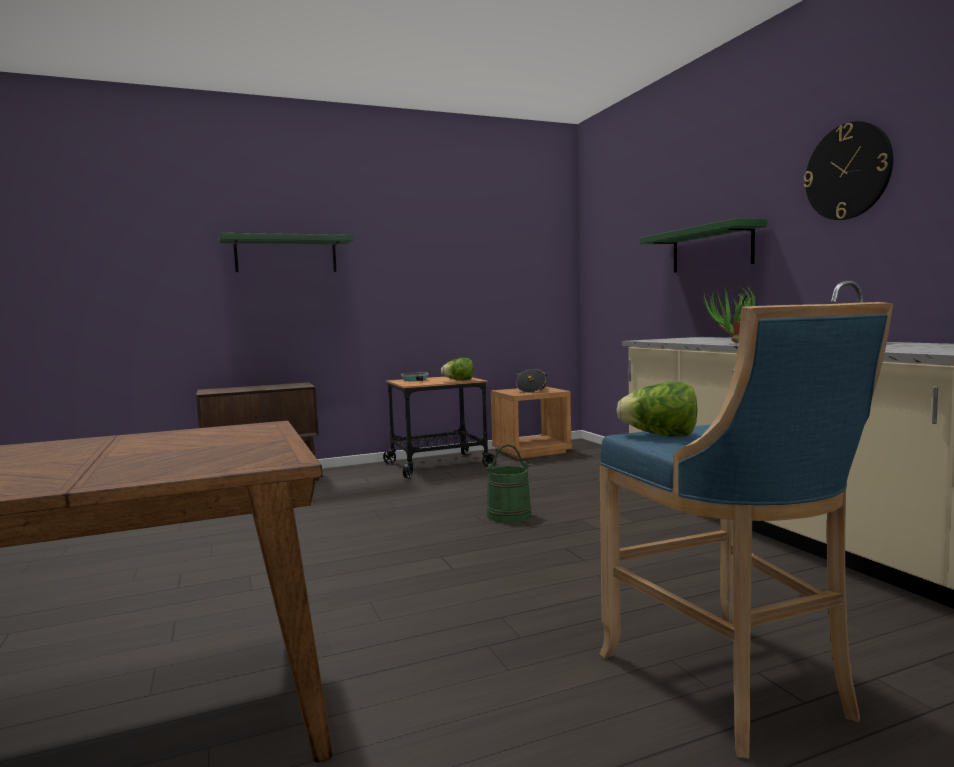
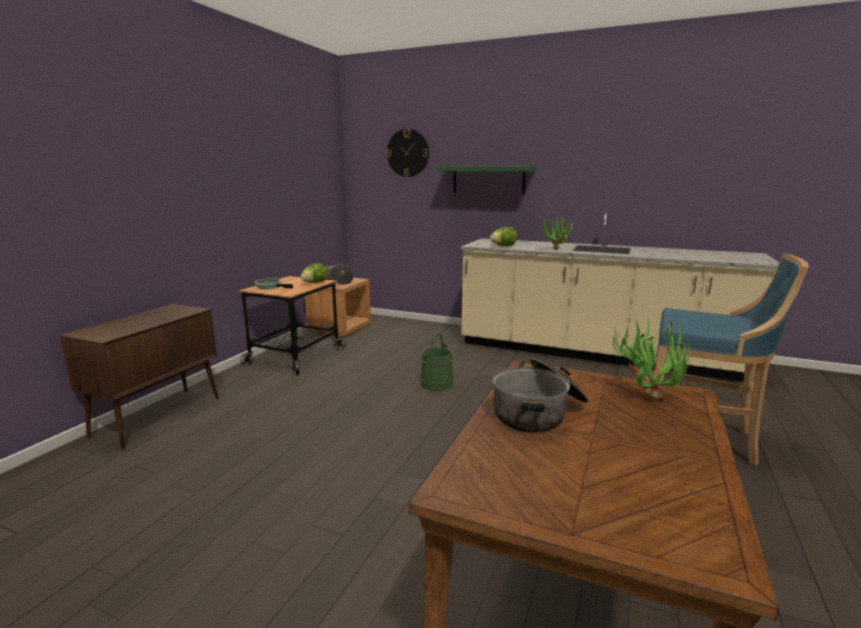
camera: 45 degrees left, 10 degrees up
green shelf [219,233,353,272] -> none
lettuce [617,382,698,437] -> lettuce moved to [490,227,517,246]
wall clock [804,121,893,220] -> wall clock moved to [386,129,429,177]
none -> cooking pot [492,359,588,433]
none -> potted plant [613,315,689,401]

